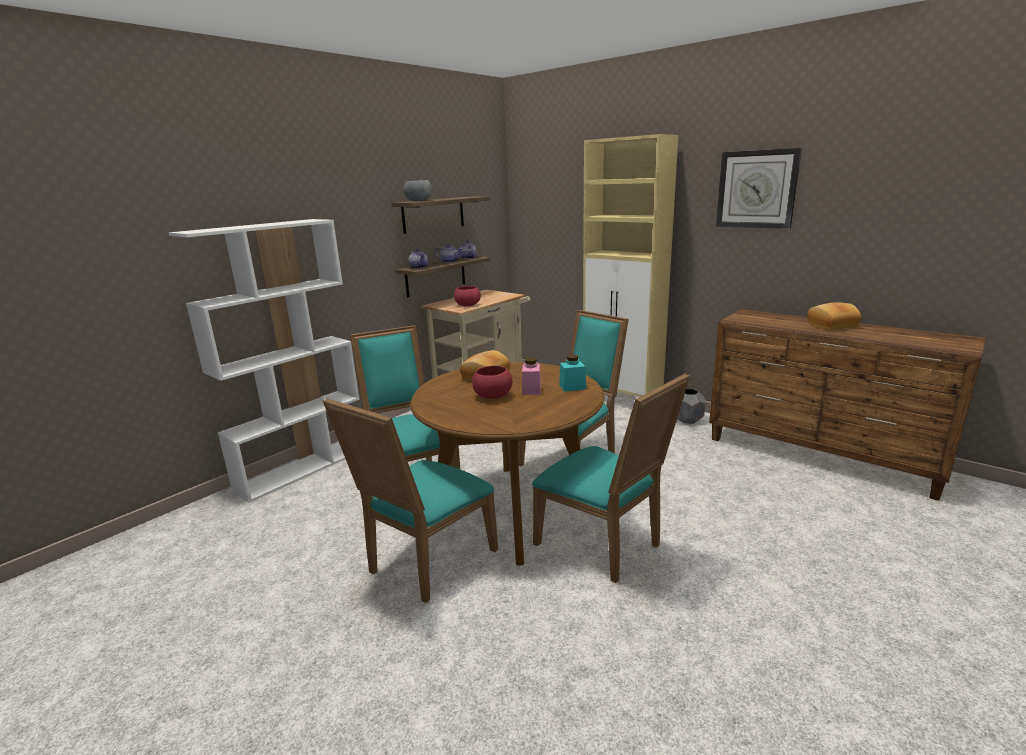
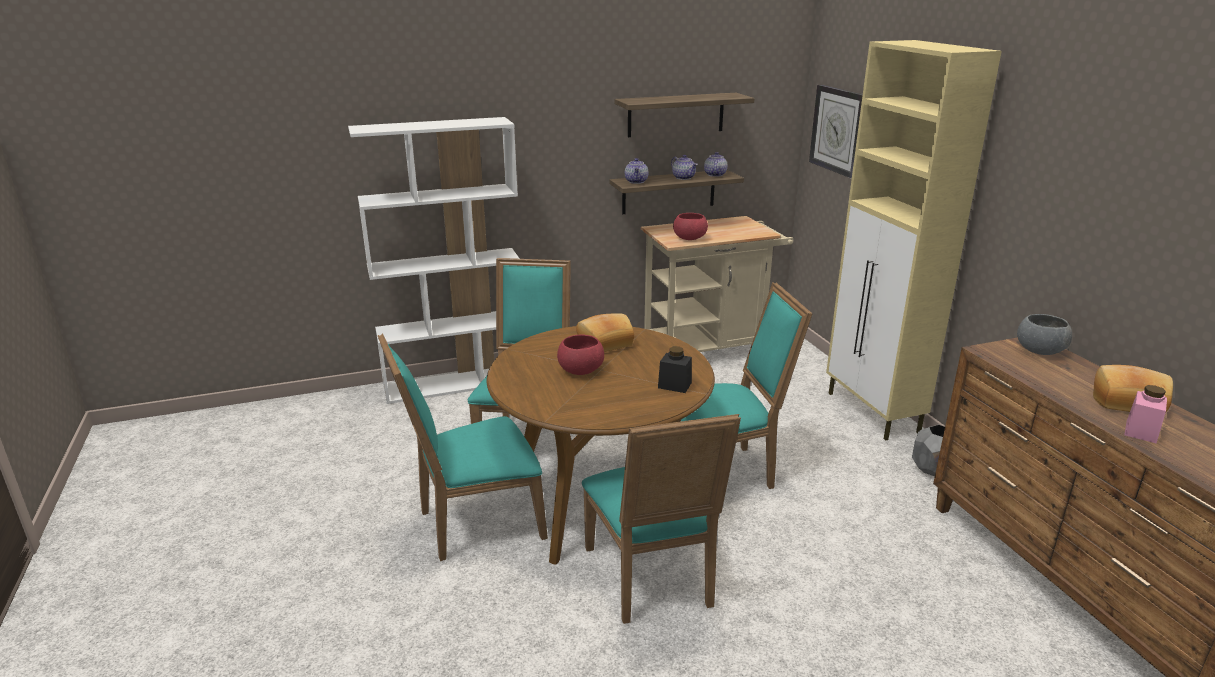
camera: 30 degrees right, 5 degrees up
grey bowl [403,180,432,201] -> grey bowl moved to [1017,314,1072,355]
pink jar [522,358,541,395] -> pink jar moved to [1124,385,1167,443]
turquoise jar [559,355,586,391] -> black jar [658,346,692,393]
wall clock [716,148,802,229] -> wall clock moved to [809,85,863,179]

